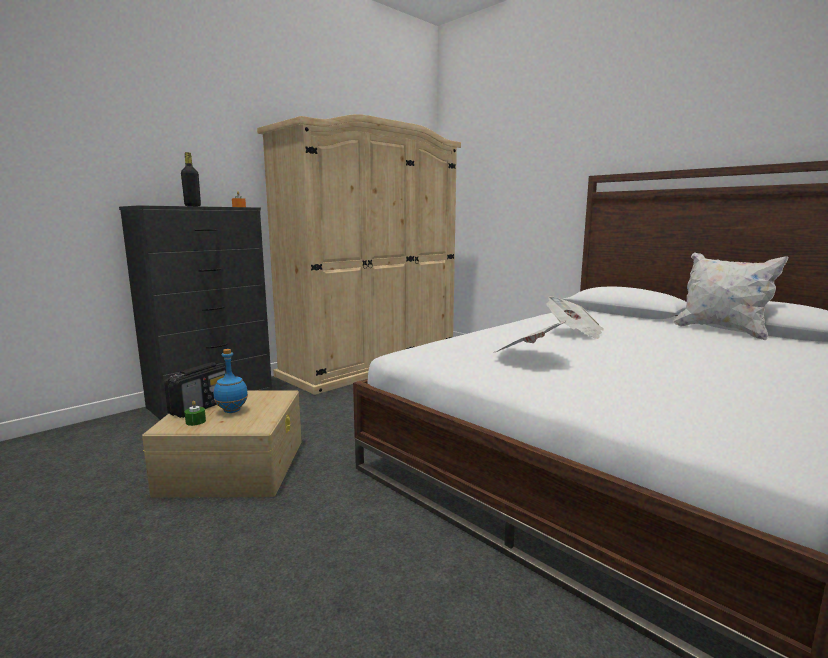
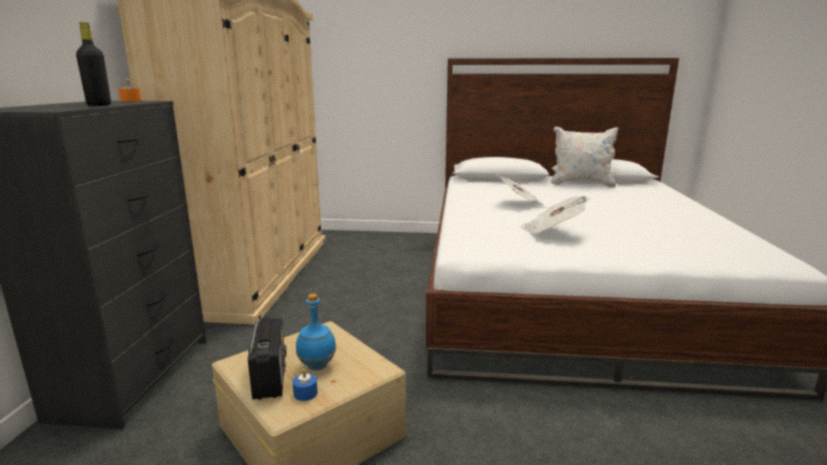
camera: 40 degrees left, 5 degrees up
green candle [184,401,206,426] -> blue candle [293,369,318,401]

